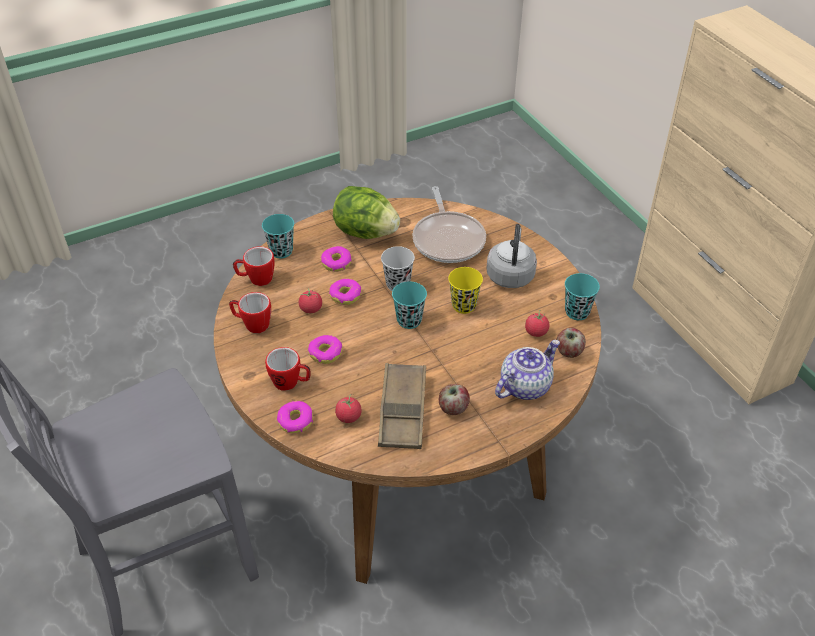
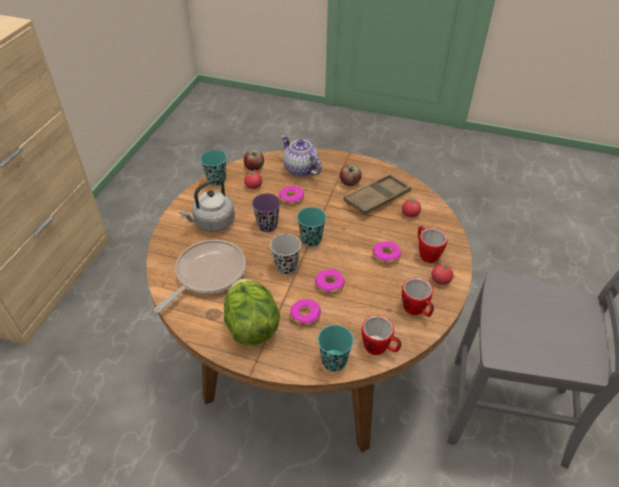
camera: 135 degrees left, 0 degrees up
donut [277,401,313,433] -> donut moved to [279,186,304,206]
tomato [299,288,322,313] -> tomato moved to [432,262,453,285]
yellow cup [448,267,483,314] -> purple cup [252,194,280,232]
teapot [495,340,560,400] -> teapot turned 45 degrees clockwise [281,135,322,177]

